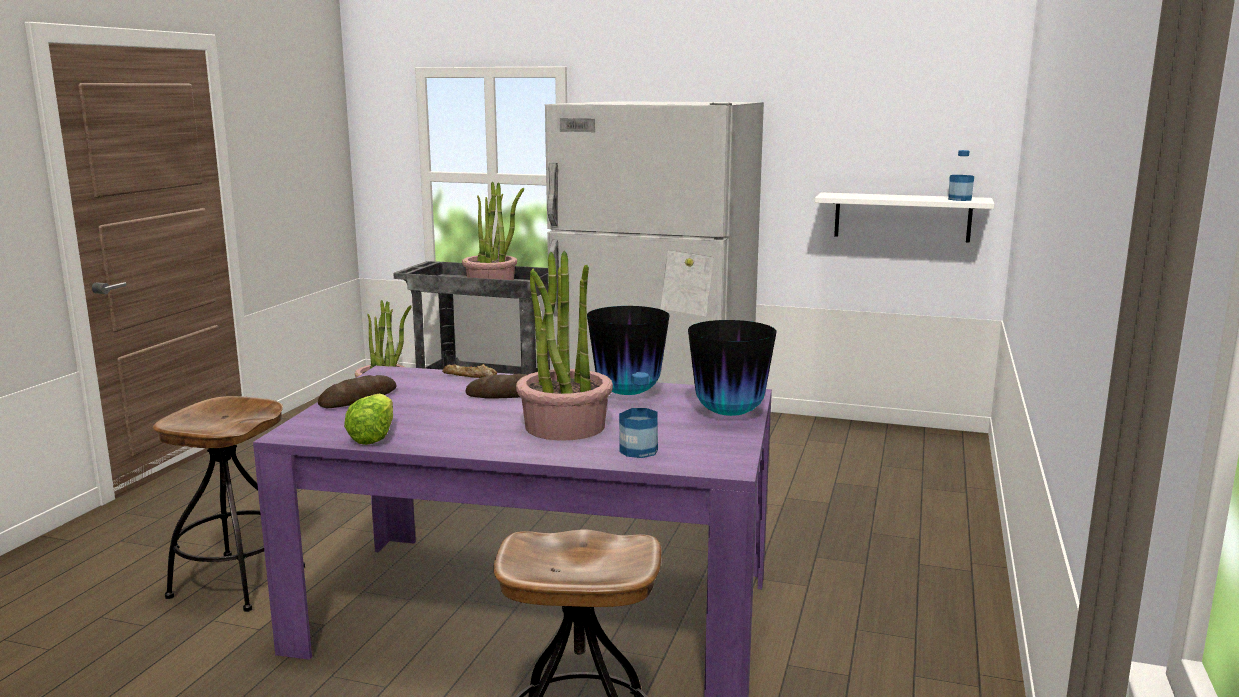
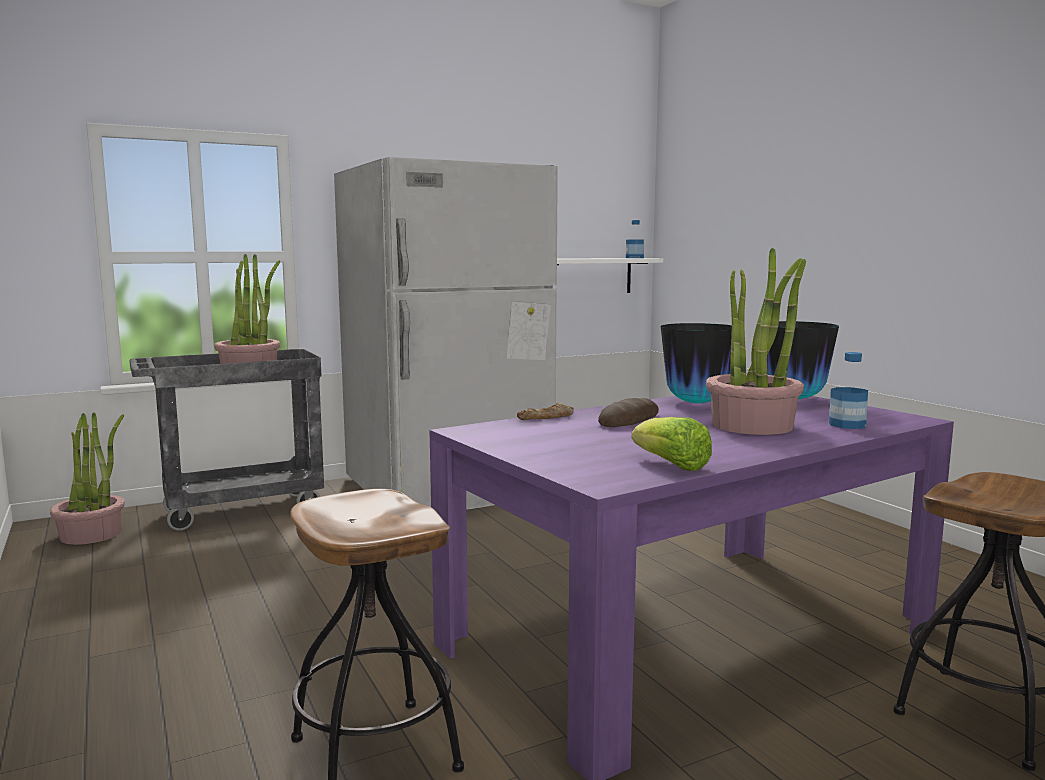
camera: 45 degrees left, 5 degrees down
bread [318,375,396,408] -> none

